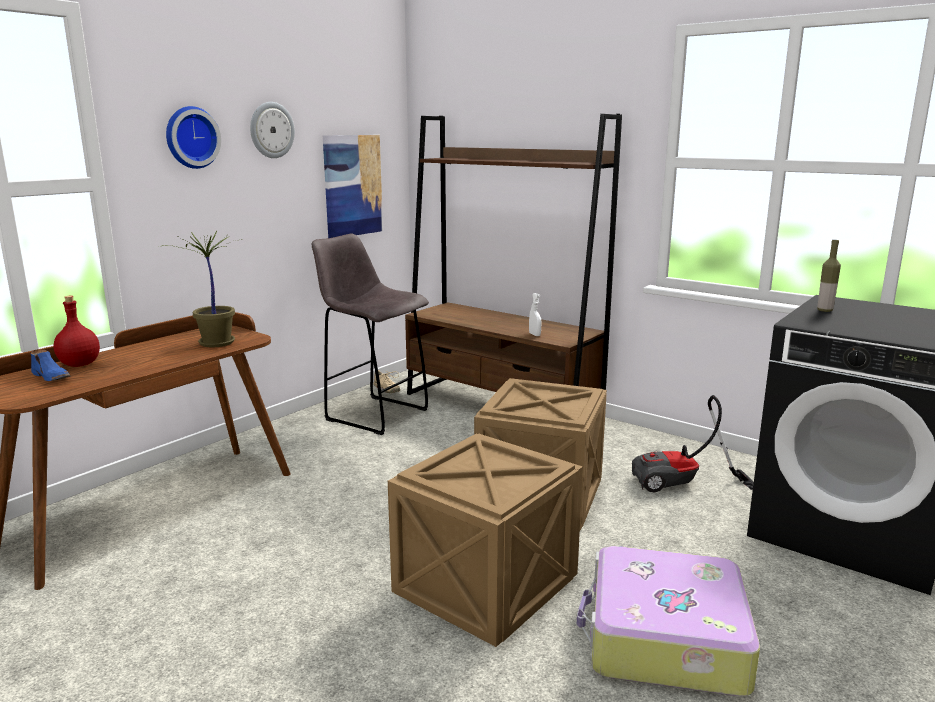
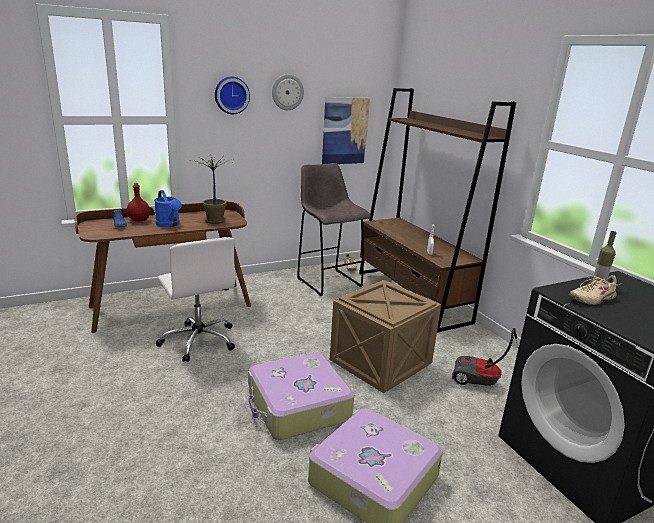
camera: 25 degrees right, 5 degrees up
crate [388,434,583,647] -> suitcase [248,352,354,440]
none -> blue watering can [154,190,181,227]
none -> white office chair [156,237,235,362]
none -> beige shoe [569,275,623,305]

